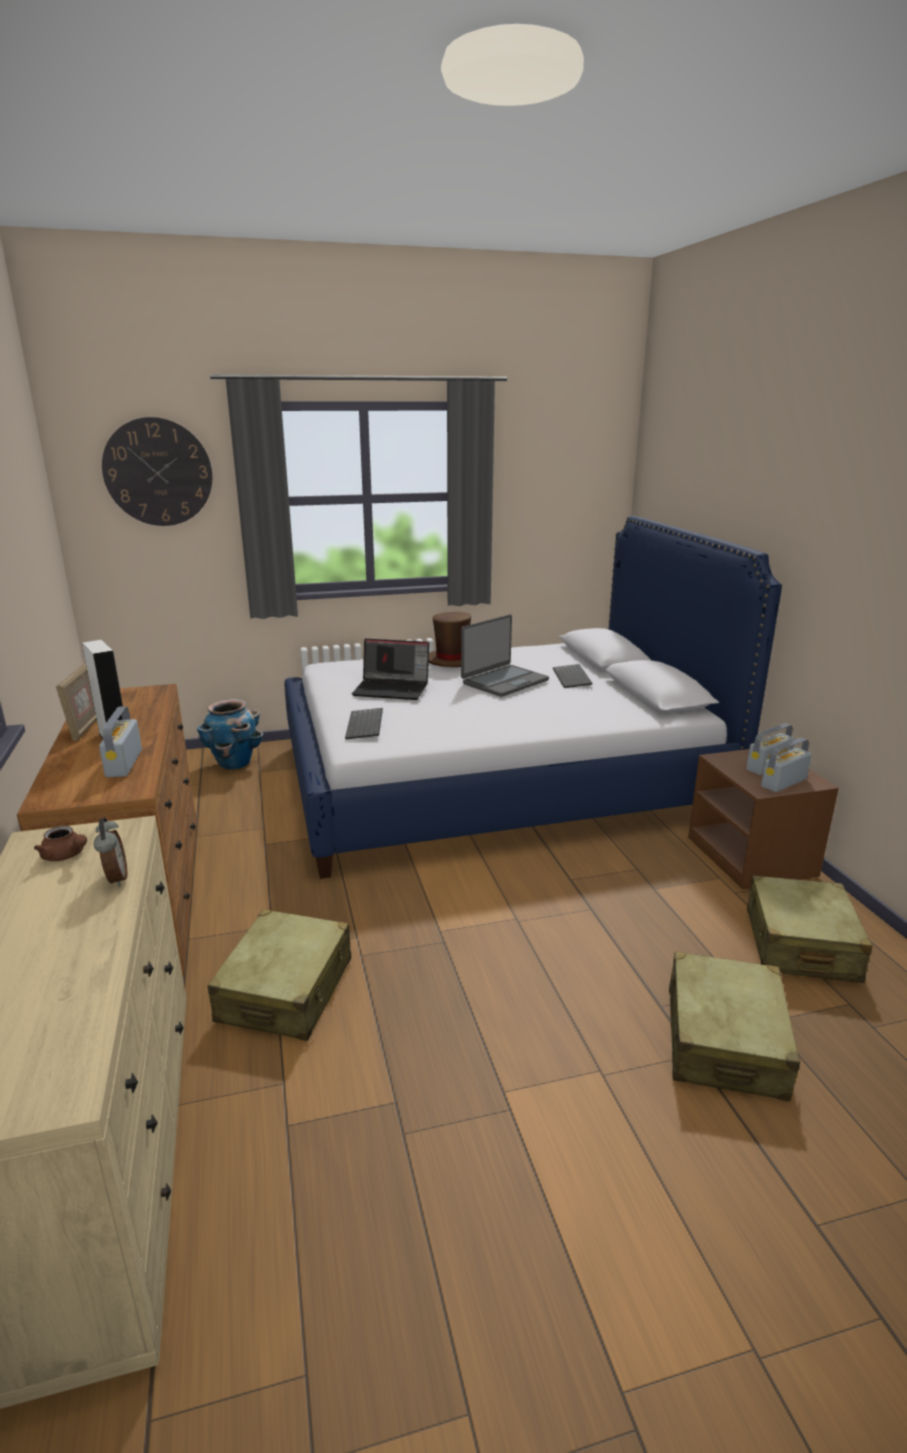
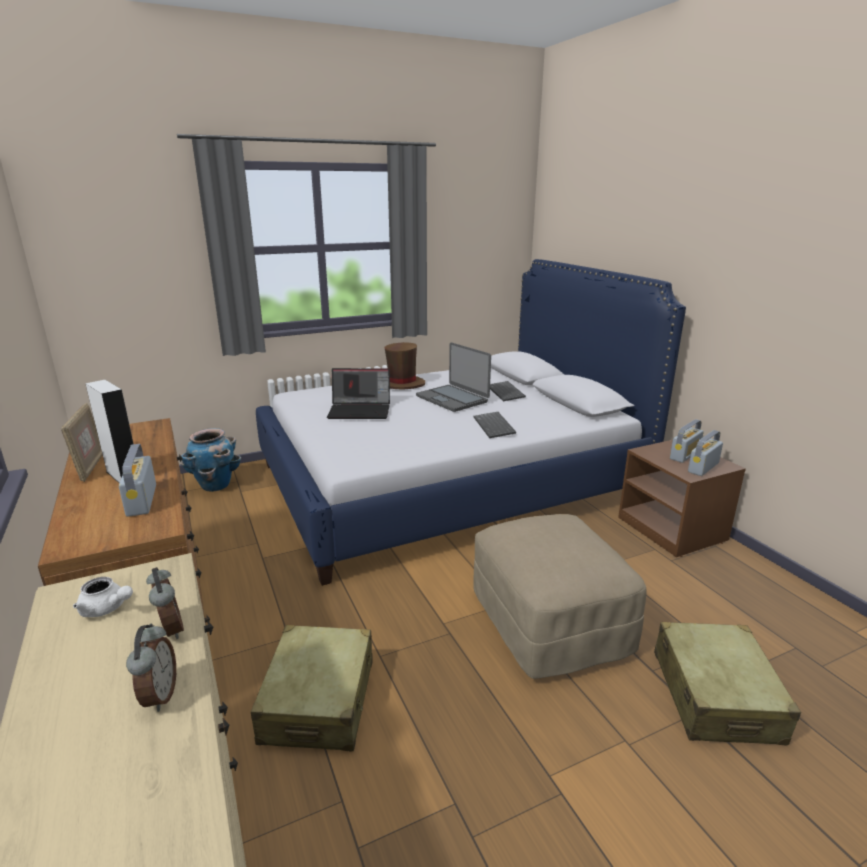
camera: 10 degrees left, 0 degrees up
brown teapot [34,826,87,861] -> white teapot [73,577,133,617]
wall clock [102,417,212,526] -> none
keyboard [345,708,383,740] -> keyboard moved to [474,412,516,438]
laptop [461,614,549,697] -> laptop turned 105 degrees clockwise [416,342,491,412]
beige suitcase [747,875,873,983] -> none
none -> alarm clock [126,624,176,712]
none -> beige ottoman [473,514,647,679]

